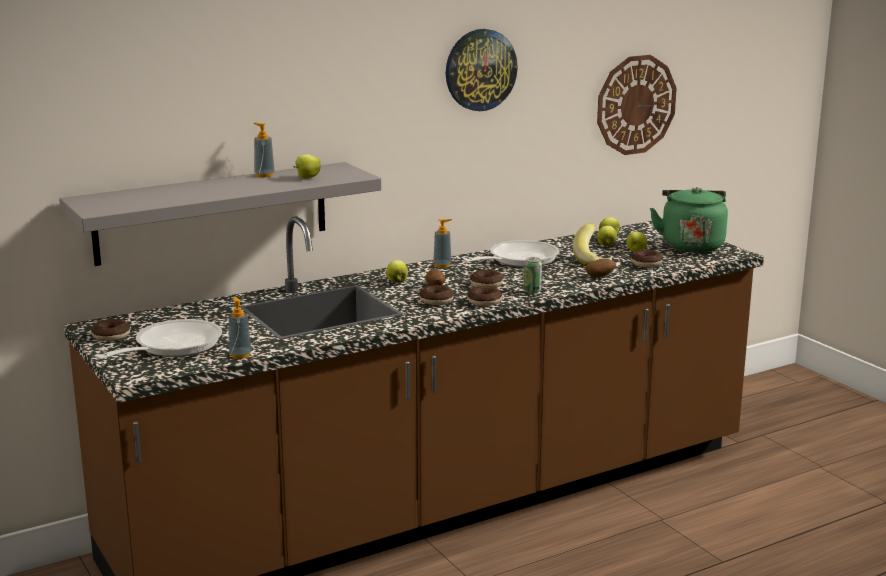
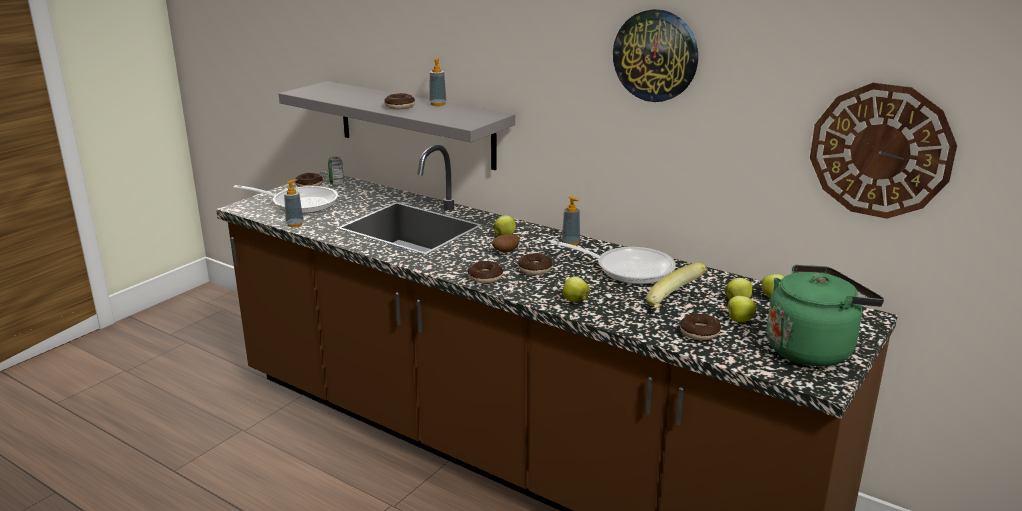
camera: 65 degrees right, 5 degrees up
apple [293,154,321,179] -> apple moved to [563,277,590,302]
donut [419,285,454,305] -> donut moved to [384,93,415,110]
can [523,257,542,294] -> can moved to [328,157,344,186]
potato [585,259,616,277] -> none

